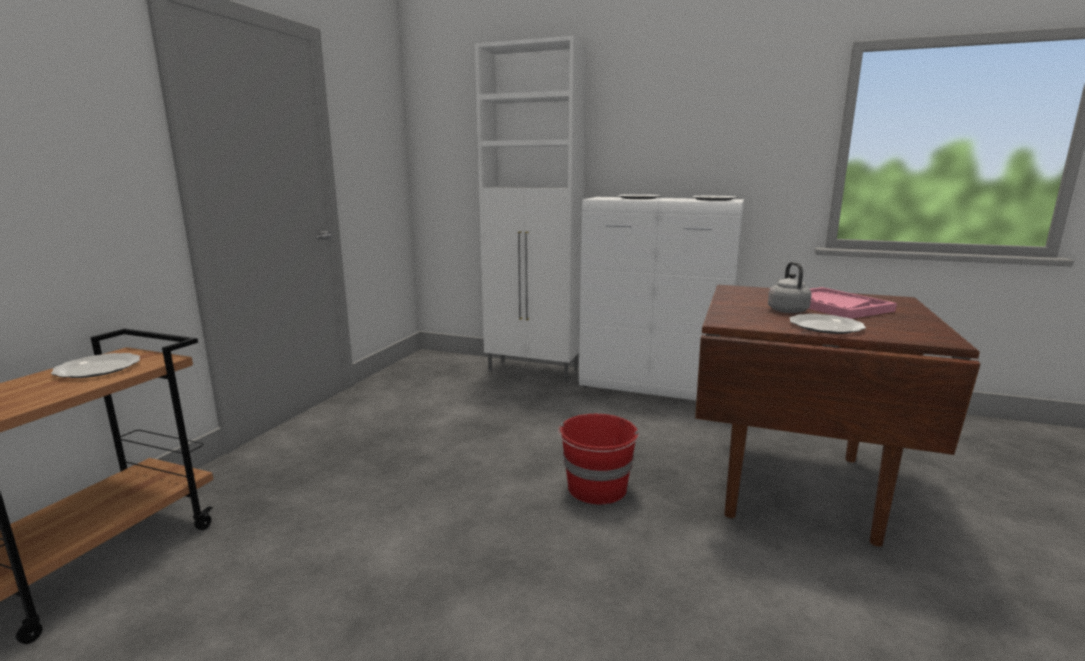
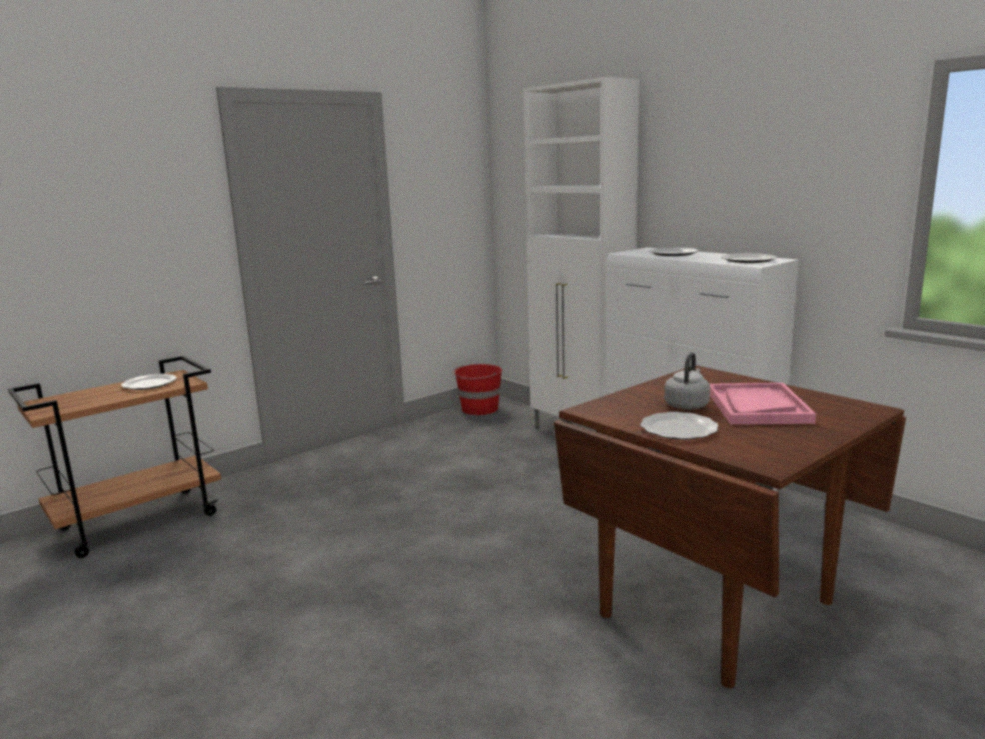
camera: 30 degrees right, 0 degrees up
red bucket [558,414,639,505] -> red bucket moved to [452,364,502,415]

